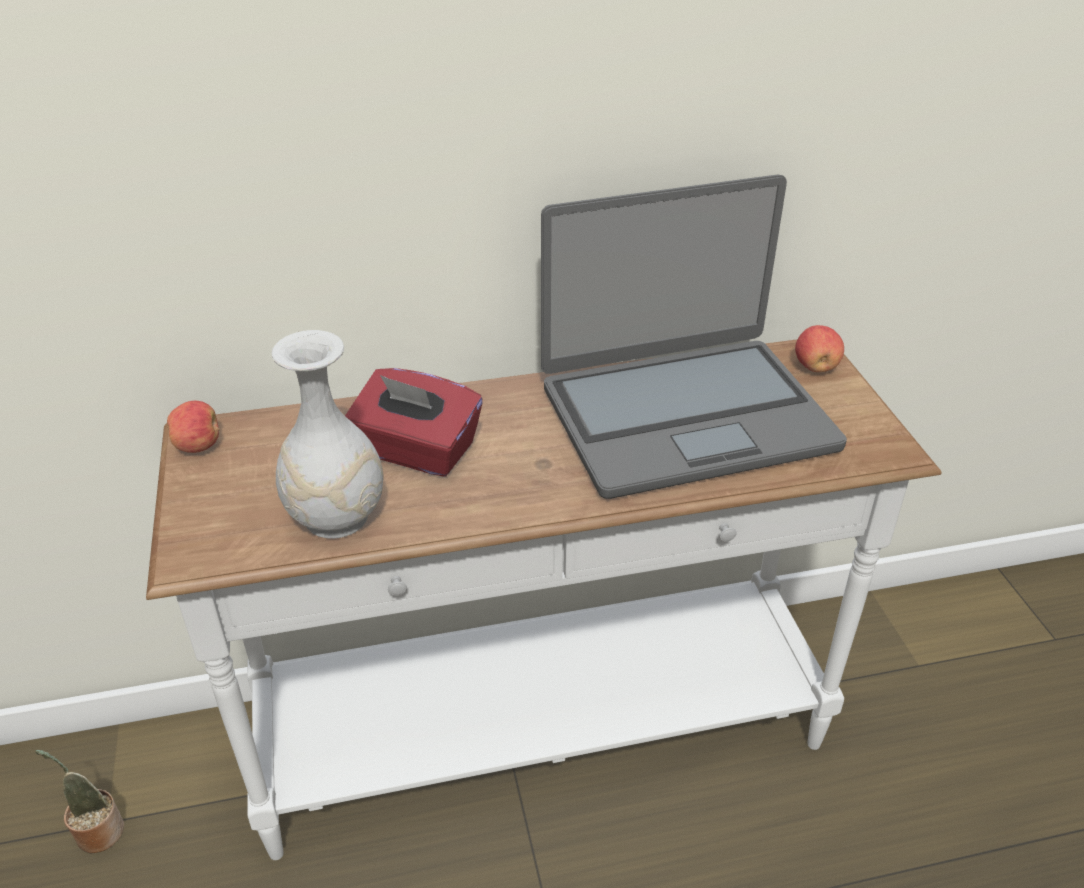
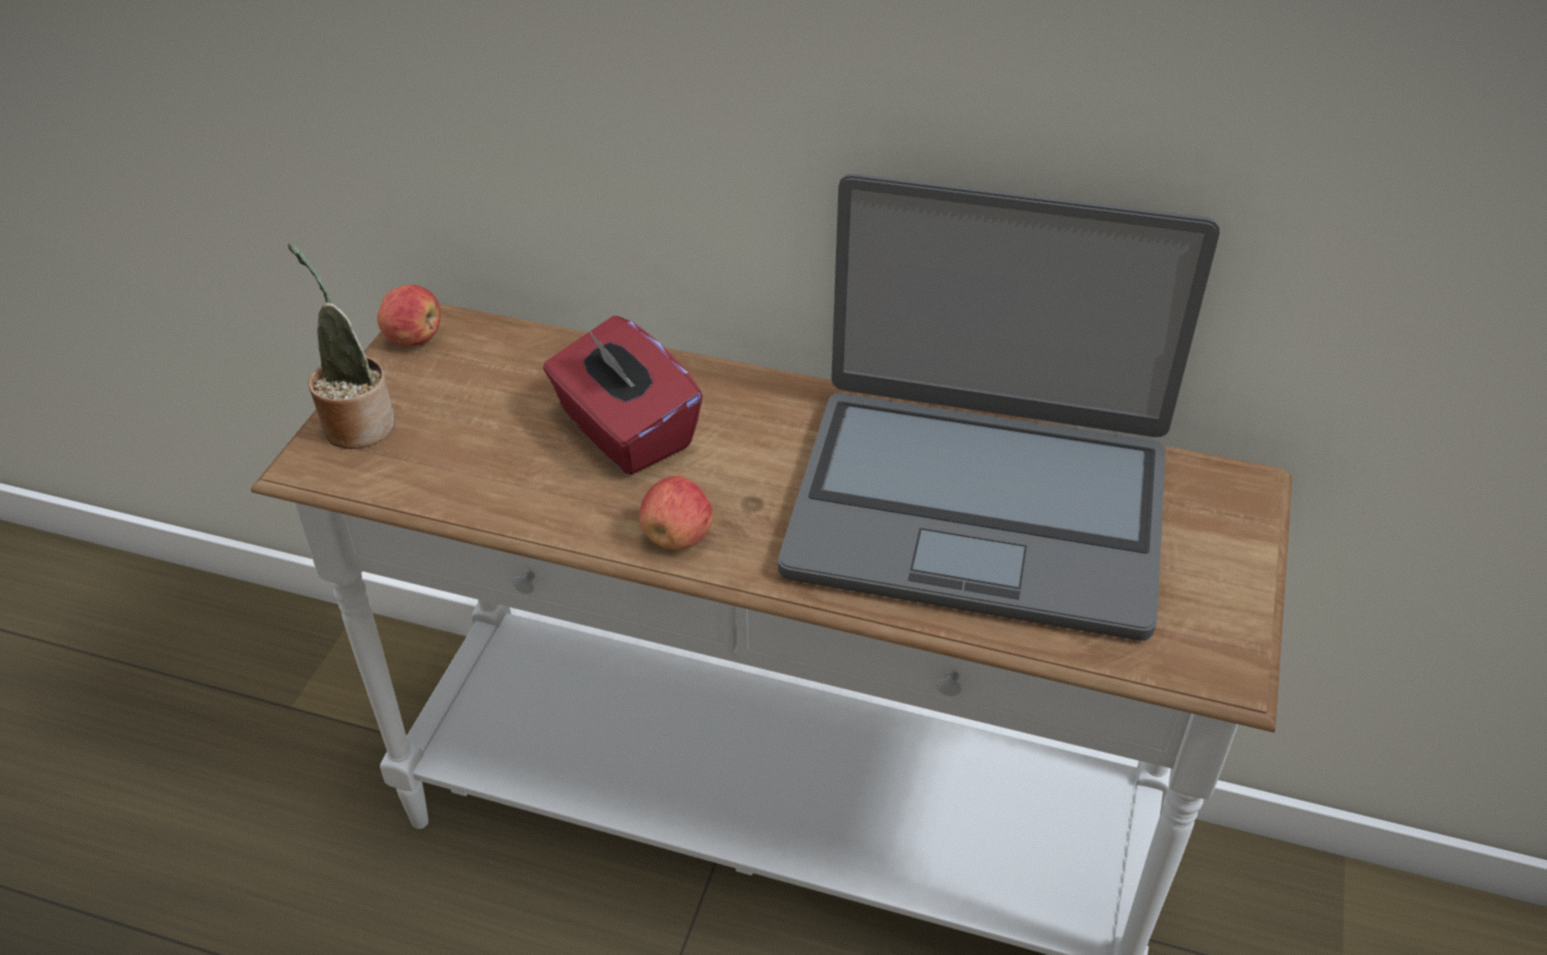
camera: 30 degrees right, 5 degrees up
potted plant [35,750,124,853] -> potted plant moved to [288,244,395,449]
white vase [272,330,384,539] -> none
apple [795,325,844,372] -> apple moved to [639,476,713,550]

